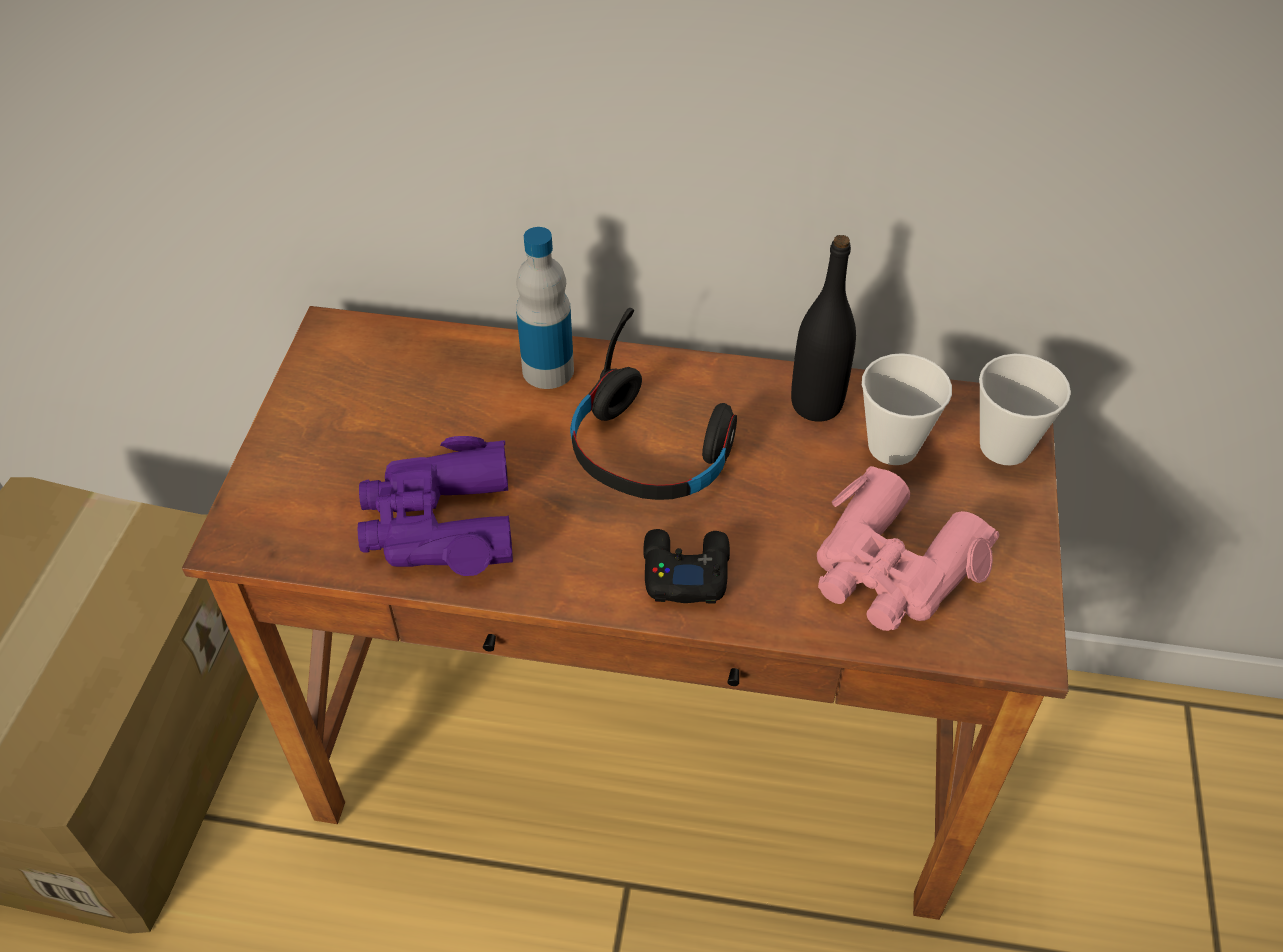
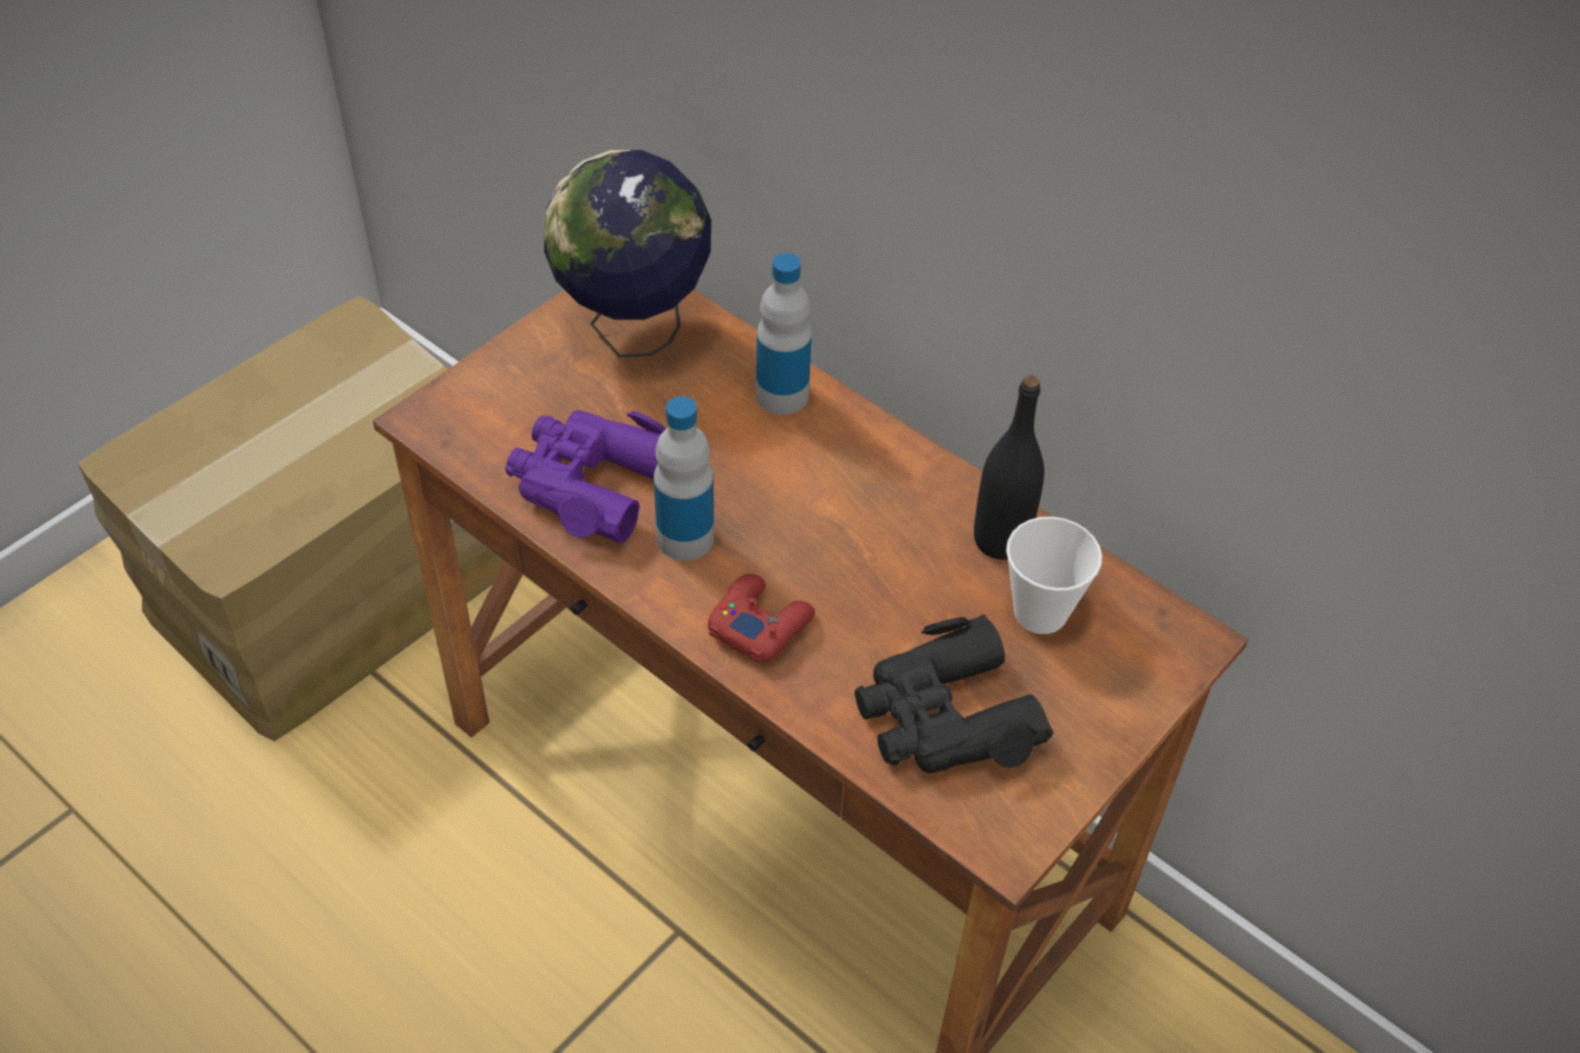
camera: 30 degrees right, 0 degrees up
black headphones [570,308,737,500] -> none
black game controller [643,529,730,604] -> red game controller [708,574,815,663]
pink binoculars [817,466,999,631] -> black binoculars [855,614,1054,773]
cup [979,354,1071,466] -> none
none -> globe [544,150,711,357]
none -> bottle [654,396,714,561]

